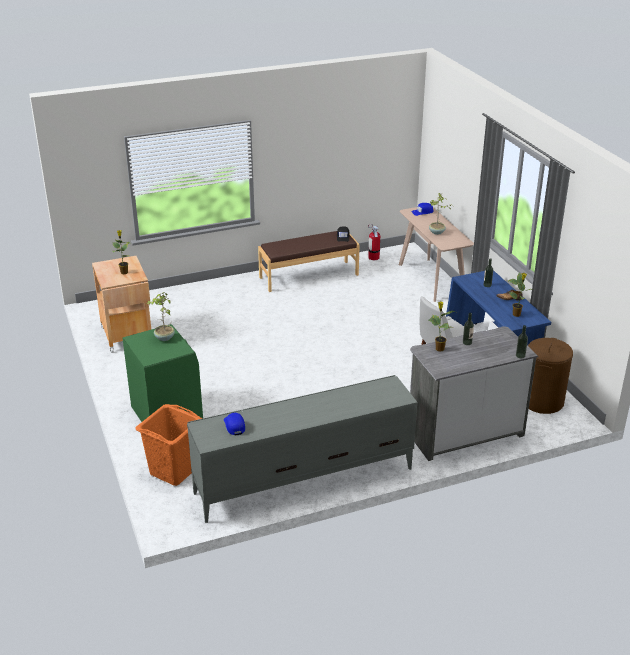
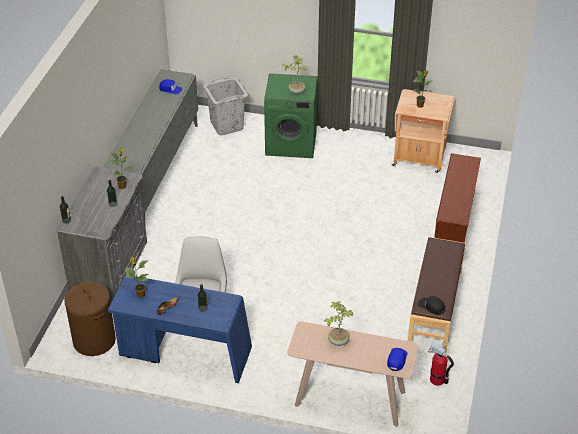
camera: 125 degrees right, 10 degrees up
orange laundry basket [135,404,202,486] -> grey laundry basket [203,77,248,136]
none -> brown shoe rack [434,153,481,243]

